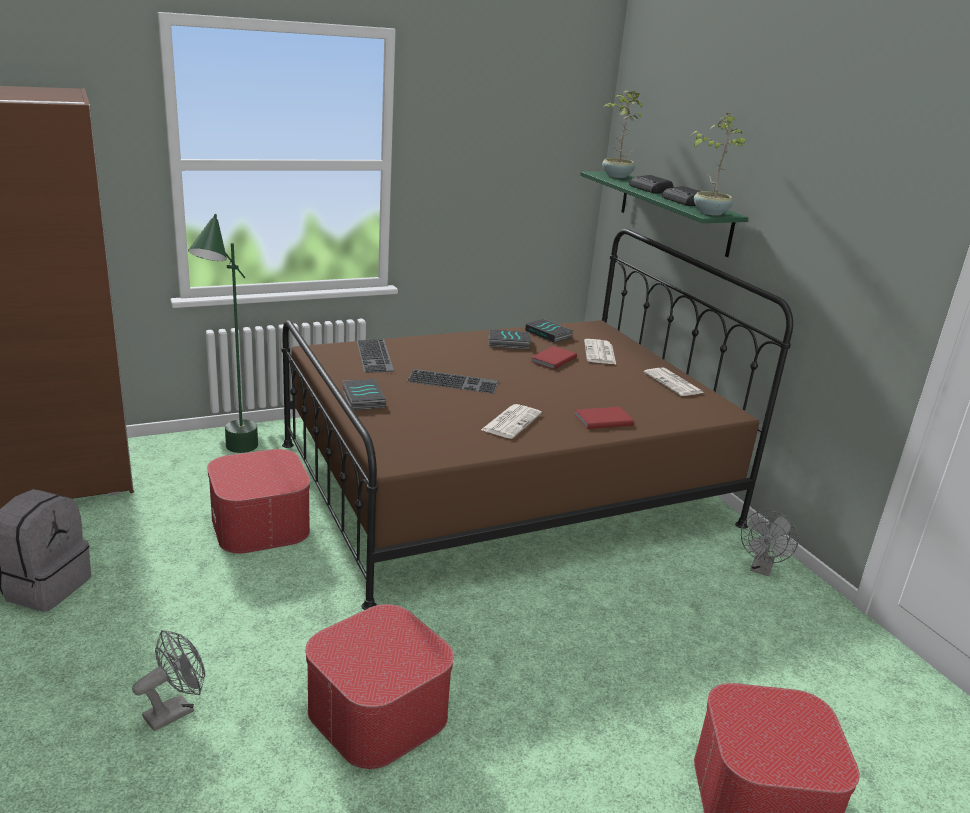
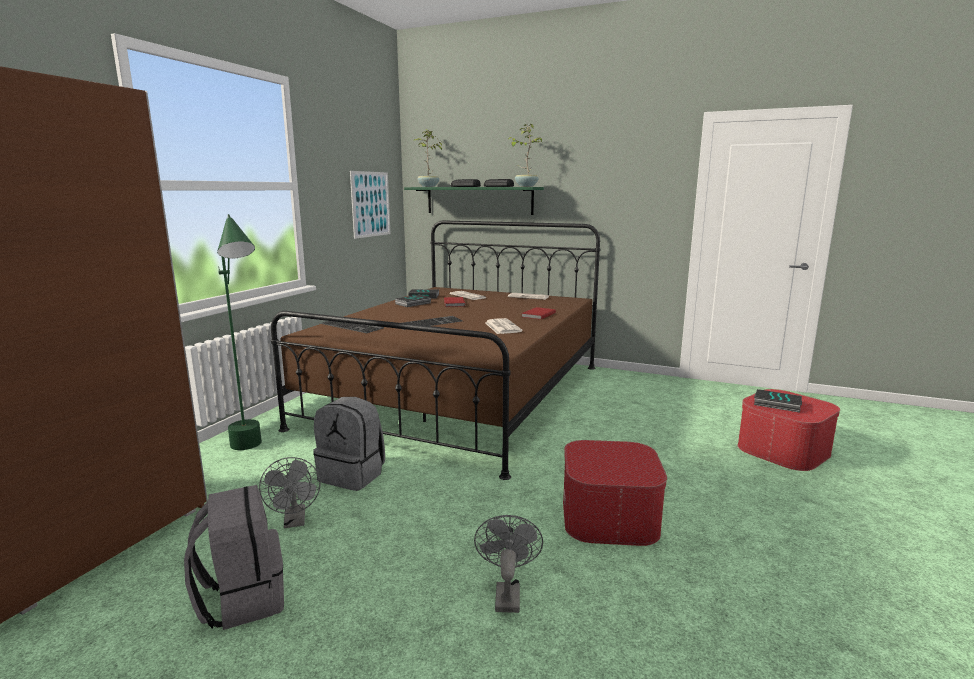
camera: 40 degrees left, 10 degrees down
ottoman [207,449,310,554] -> grey backpack [313,397,385,491]
book [342,379,386,410] -> book moved to [754,389,802,413]
grey fan [741,510,799,576] -> grey fan moved to [259,457,321,528]
none -> picture [350,171,390,239]

